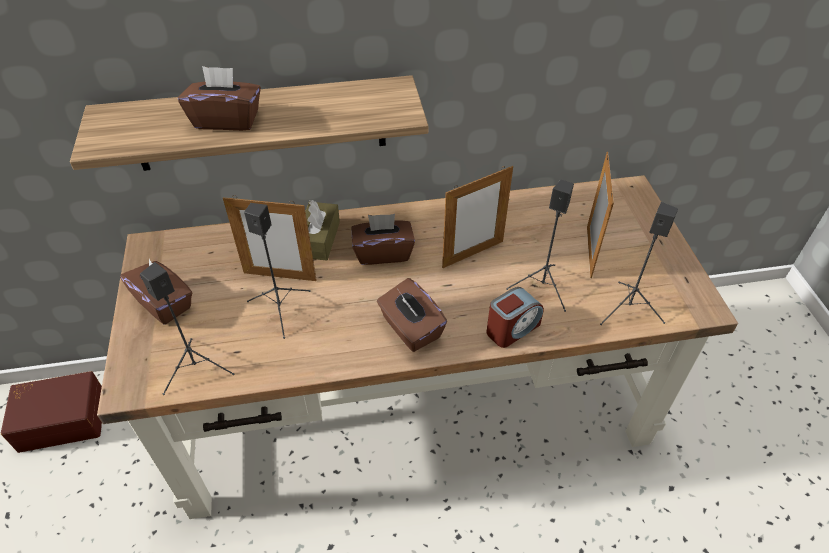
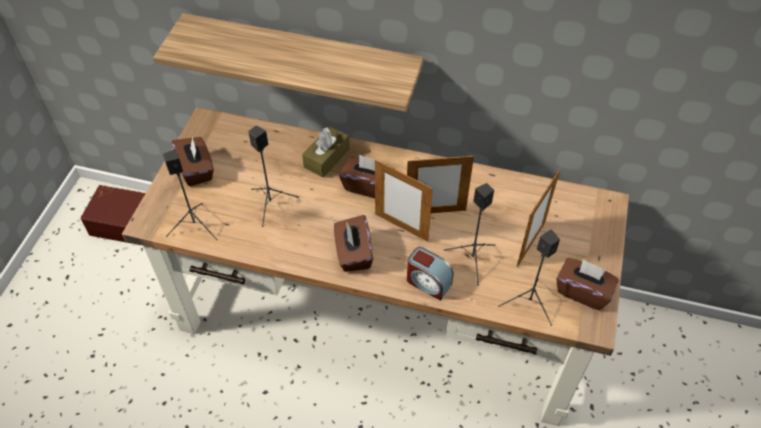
camera: 25 degrees right, 5 degrees up
brown tissue box [178,66,261,131] -> brown tissue box moved to [556,258,619,310]
picture frame [223,195,317,281] -> picture frame moved to [375,160,433,242]
alarm clock [486,287,544,348] -> alarm clock turned 45 degrees clockwise [407,247,453,301]

